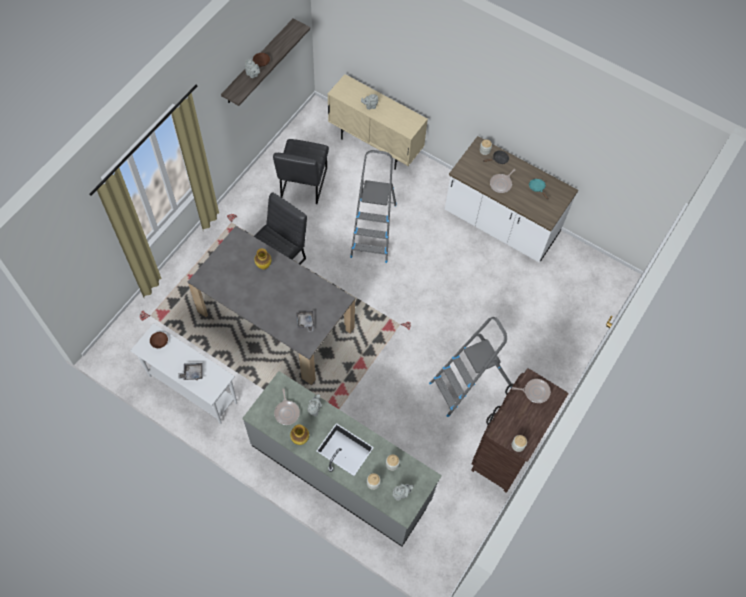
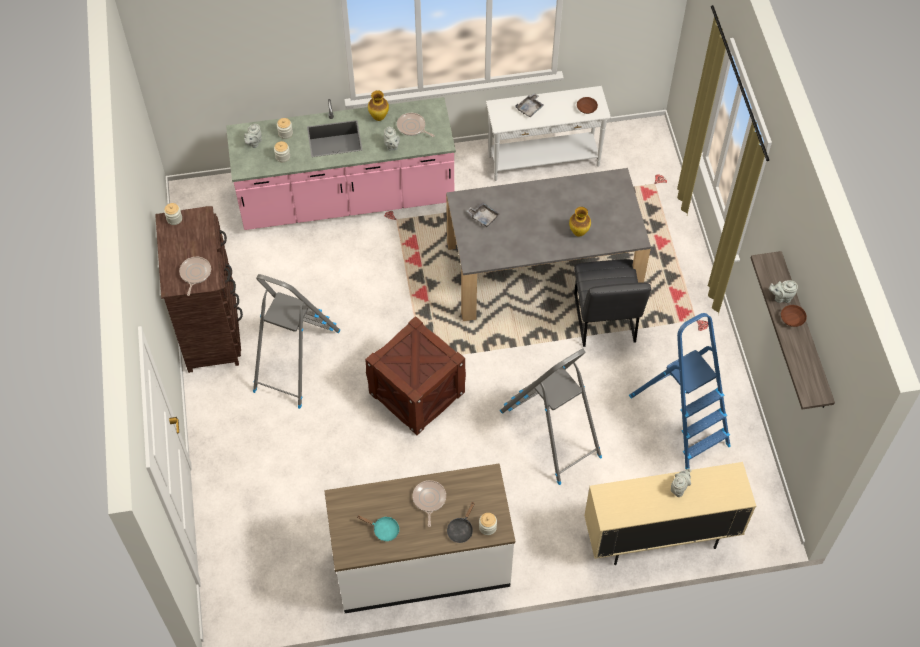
camera: 140 degrees right, 5 degrees down
grey counter [242,371,442,547] -> pink counter [226,97,456,230]
grey chair [273,139,329,204] -> blue step ladder [629,313,730,469]
frying pan [512,379,551,403] -> frying pan turned 135 degrees clockwise [179,257,211,296]
none -> crate [365,316,466,435]

